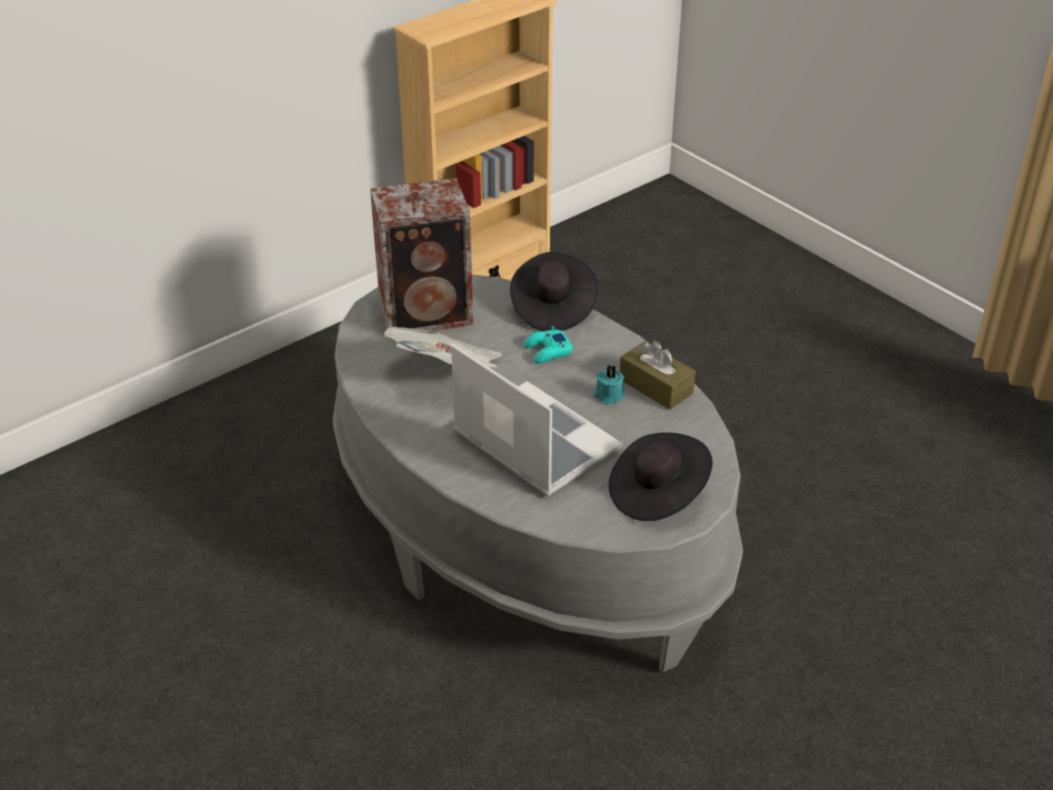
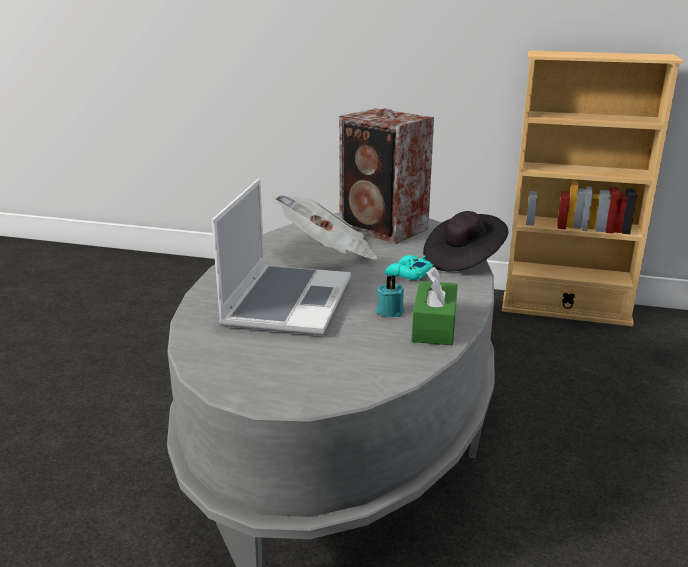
camera: 55 degrees right, 15 degrees down
black hat [608,432,713,521] -> none
brown tissue box [620,341,696,410] -> green tissue box [412,267,458,345]

